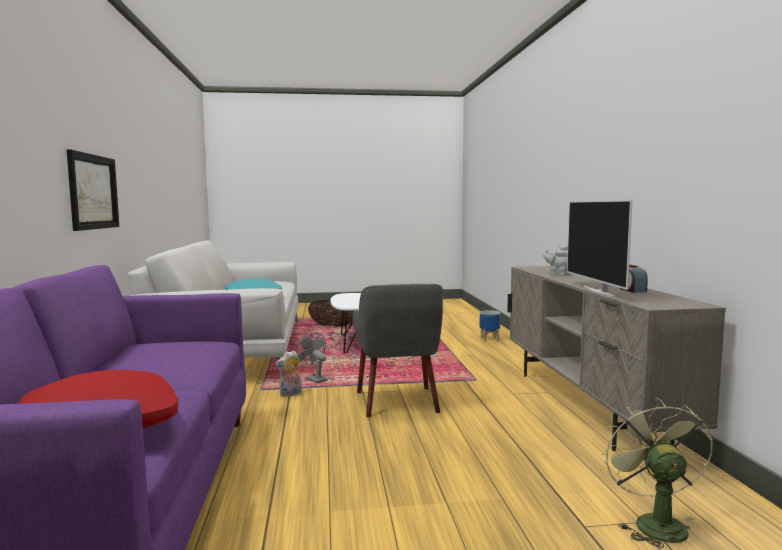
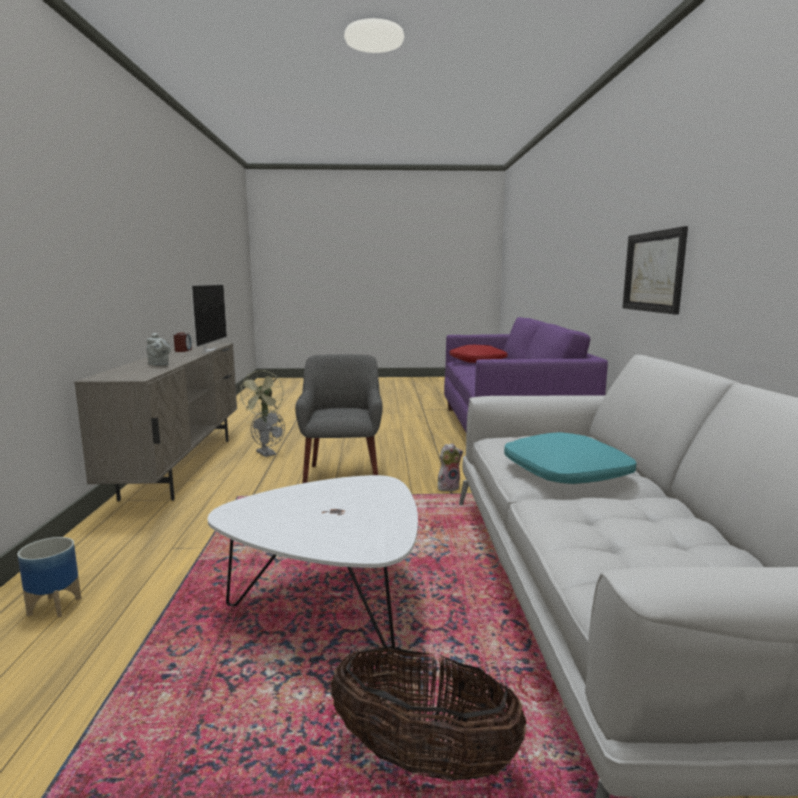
camera: 175 degrees left, 5 degrees up
grey fan [295,333,328,383] -> grey fan moved to [251,410,285,457]

